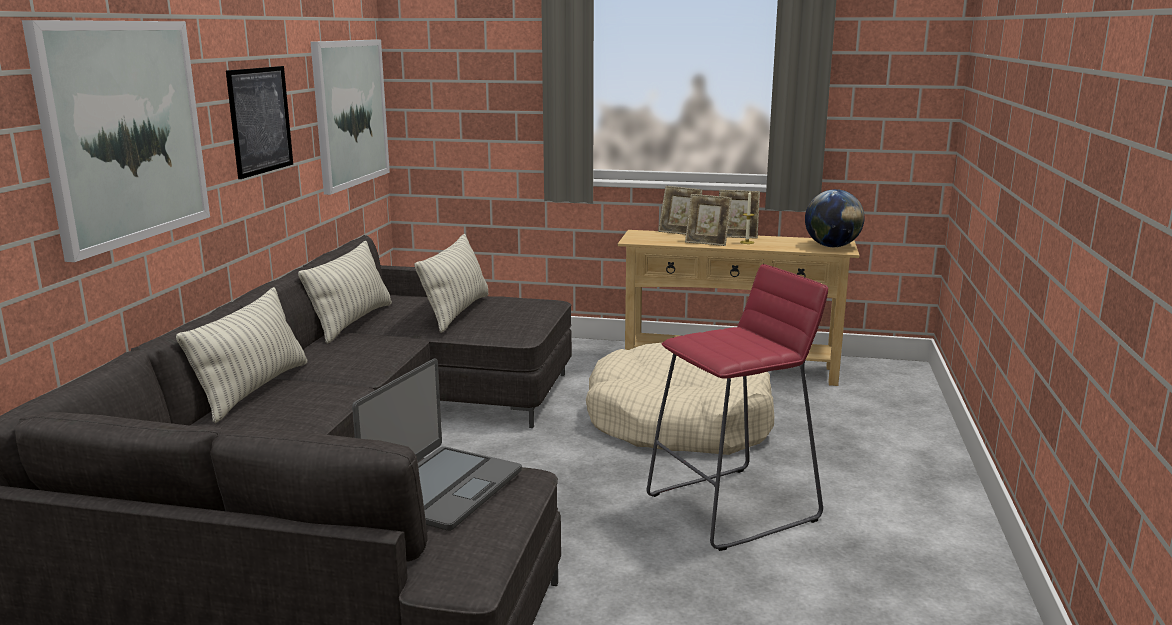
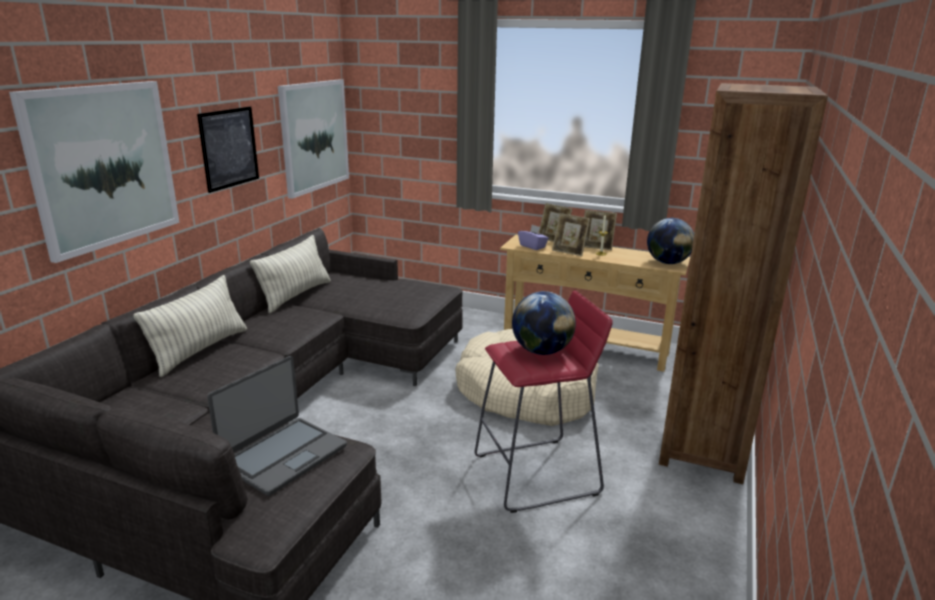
camera: 10 degrees right, 5 degrees up
pillow [415,234,489,333] -> none
none -> globe [512,291,576,355]
none -> purple tissue box [518,225,549,250]
none -> brown bookcase [659,83,828,484]

